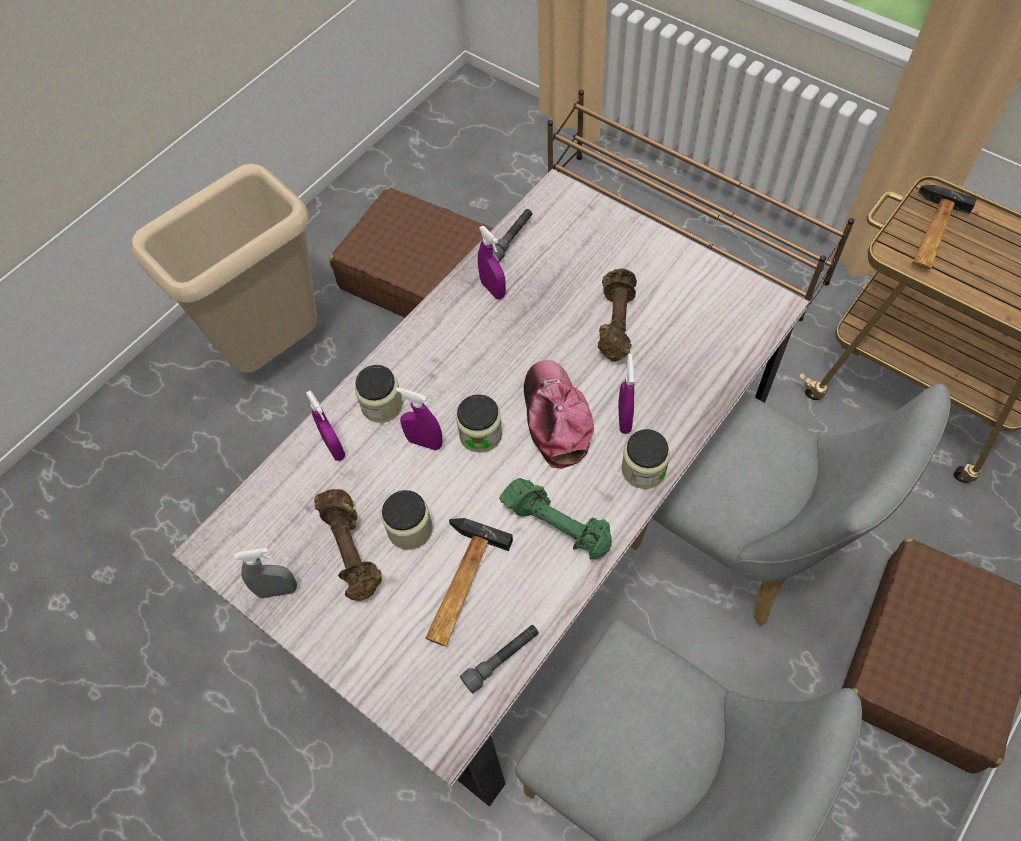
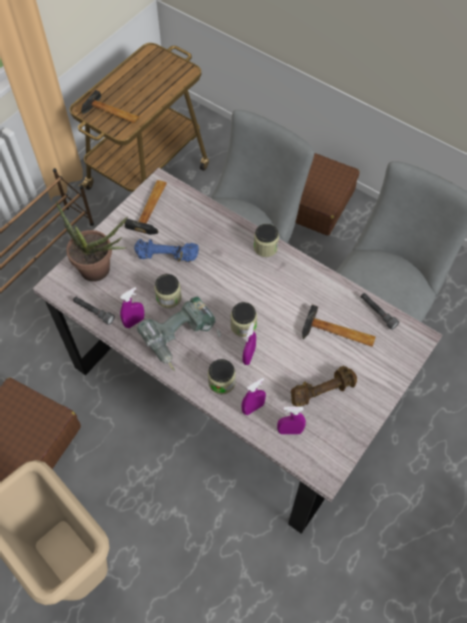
camera: 95 degrees left, 0 degrees up
grey spray bottle [235,548,297,598] -> none
jar [382,490,433,550] -> jar moved to [154,274,182,308]
green dumbbell [499,478,612,560] -> none
cap [524,360,594,469] -> none
brown dumbbell [598,268,637,362] -> blue dumbbell [134,239,199,262]
purple spray bottle [618,354,635,434] -> purple spray bottle moved to [277,407,306,435]
none -> potted plant [55,201,128,281]
none -> hammer [124,180,167,235]
none -> power drill [137,297,221,372]

